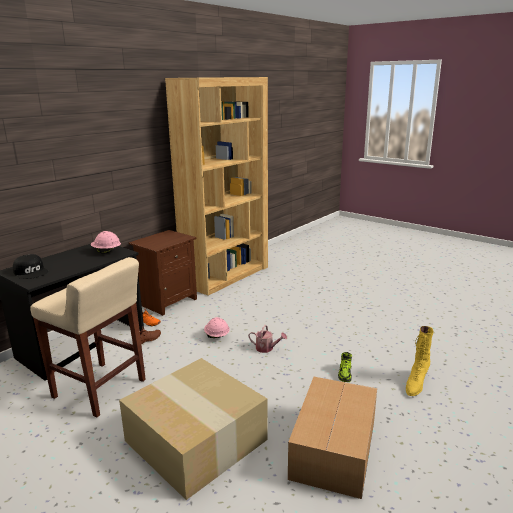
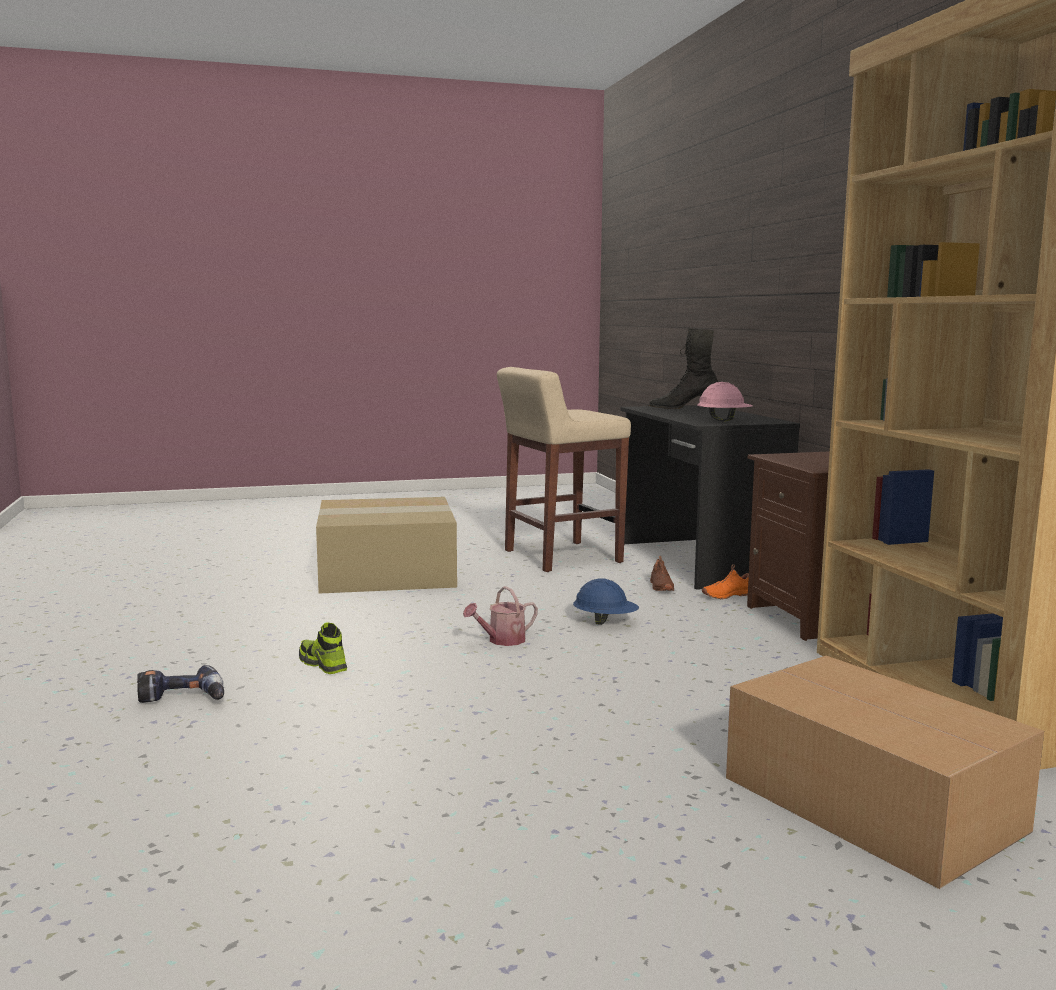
camera: 125 degrees right, 10 degrees down
black cap [13,254,48,279] -> black boot [649,328,718,409]
pink hard hat [204,317,230,338] -> blue hard hat [573,578,639,625]
cardboard box [288,377,377,499] -> cardboard box moved to [726,656,1044,889]
yellow boot [406,326,434,396] -> power drill [137,665,224,703]

